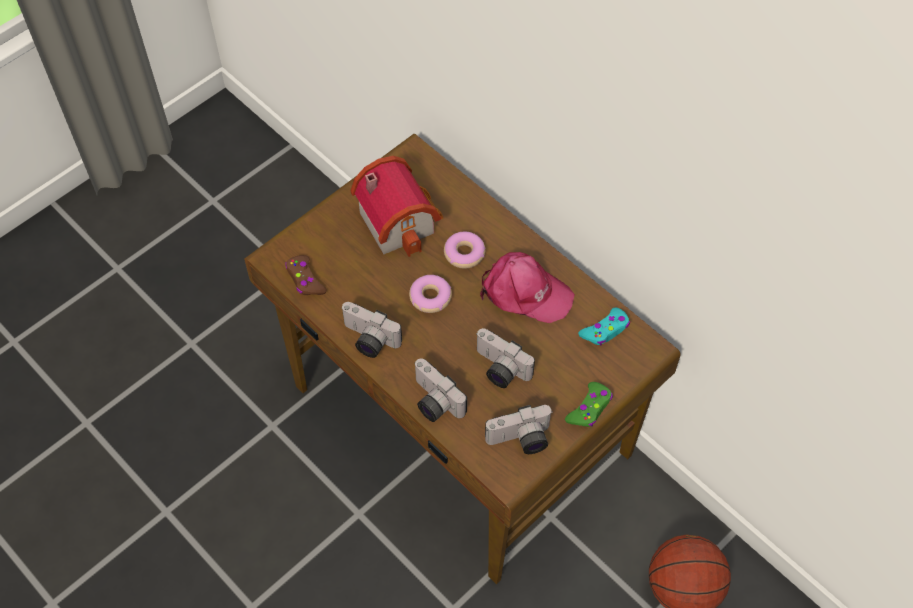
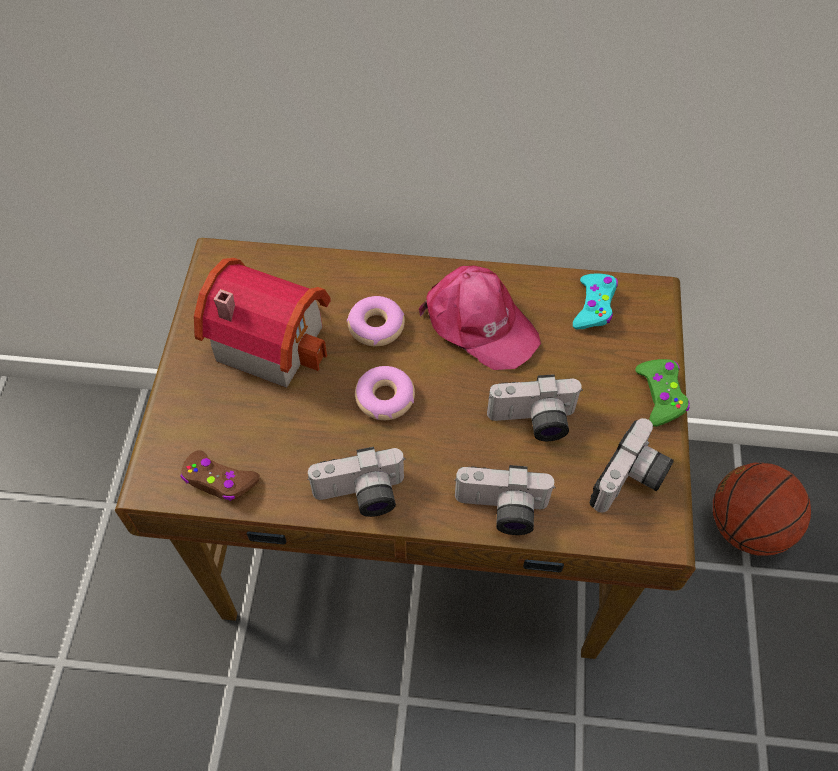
camera: 40 degrees left, 0 degrees up
pink cap [480,252,575,323] -> pink cap turned 60 degrees clockwise [419,265,541,370]

